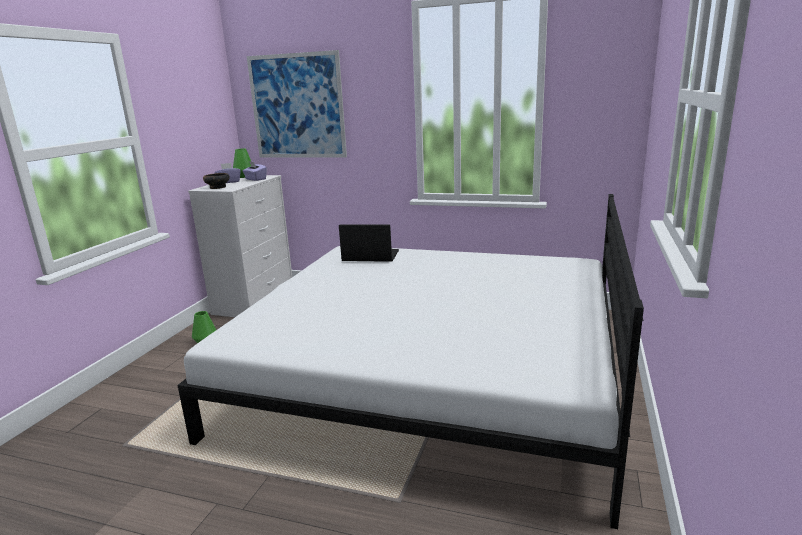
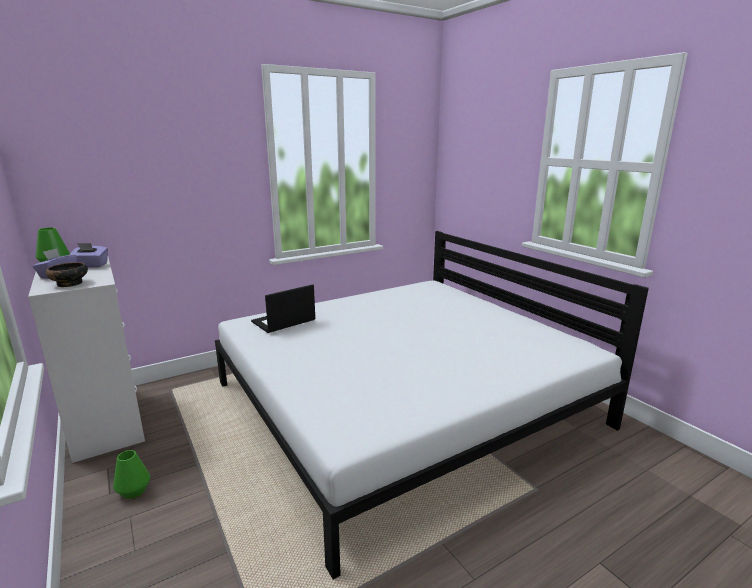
camera: 50 degrees left, 0 degrees up
picture [247,50,347,158] -> none

